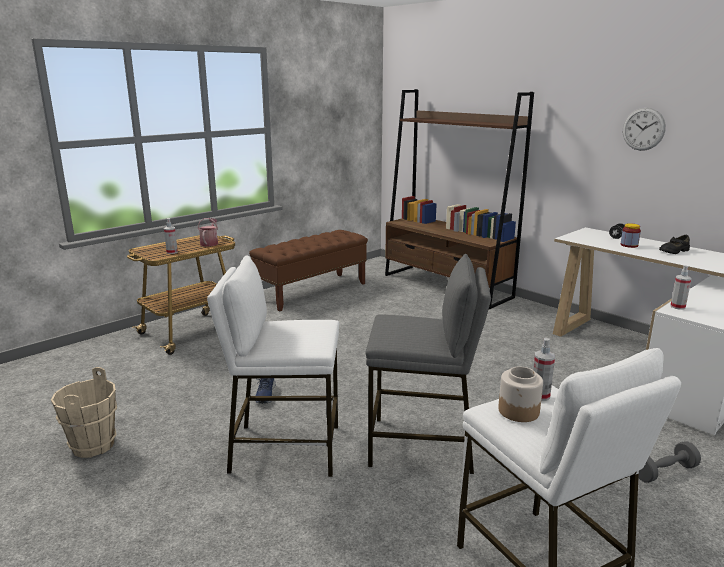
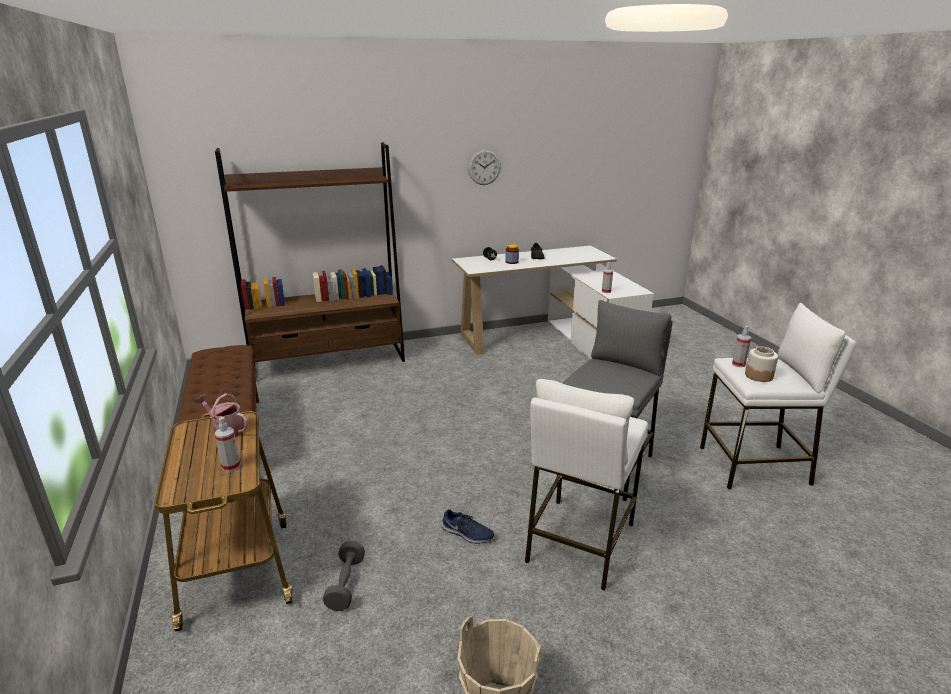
camera: 65 degrees left, 5 degrees up
grey dumbbell [638,441,701,483] -> grey dumbbell moved to [323,541,365,611]

